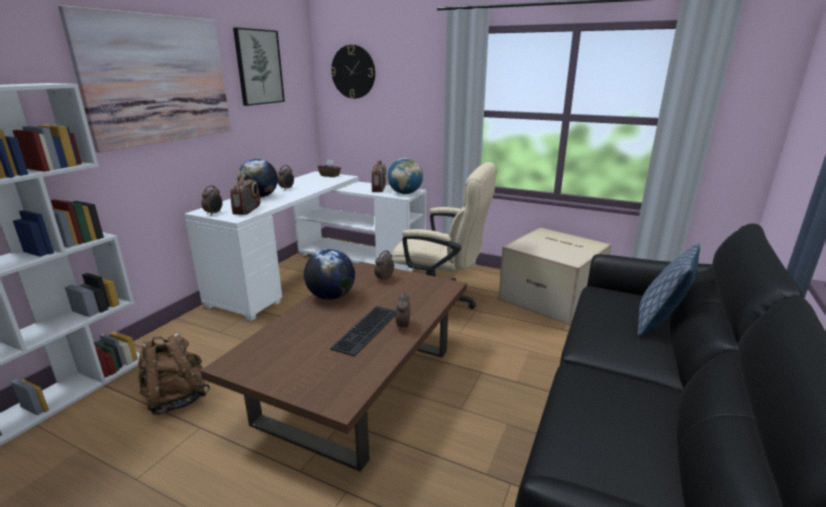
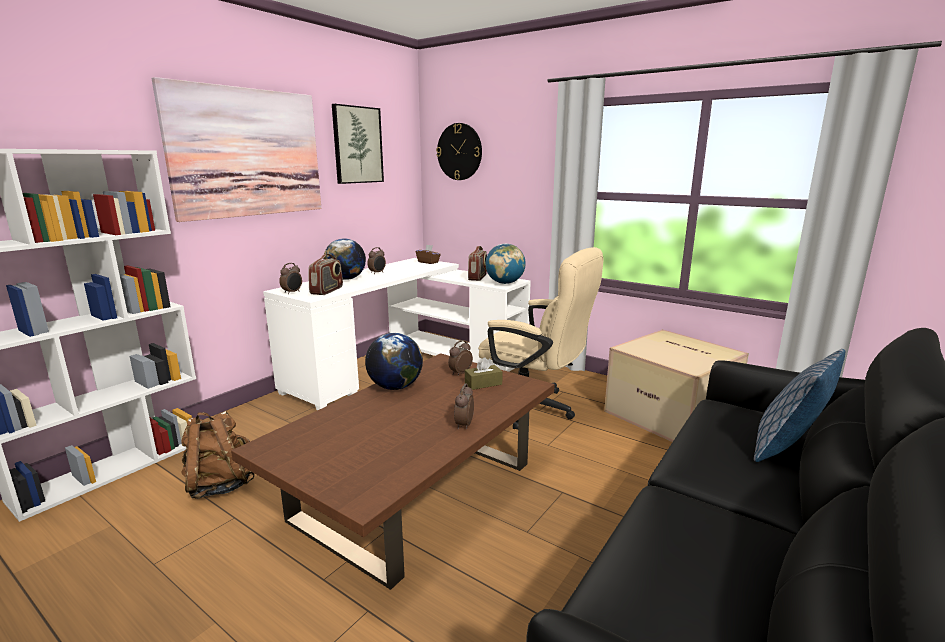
camera: 10 degrees right, 5 degrees down
keyboard [330,306,396,356] -> none
none -> brown tissue box [465,357,503,390]

